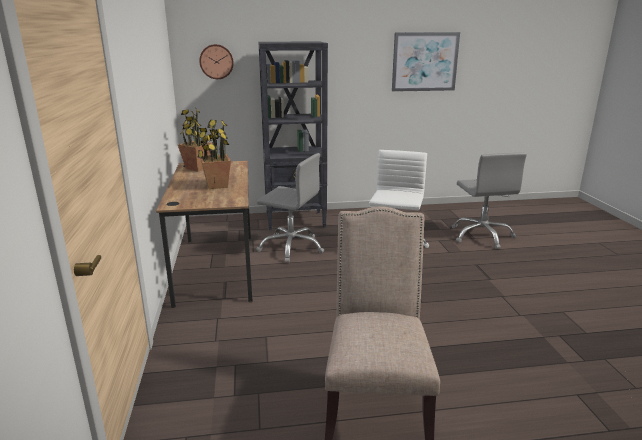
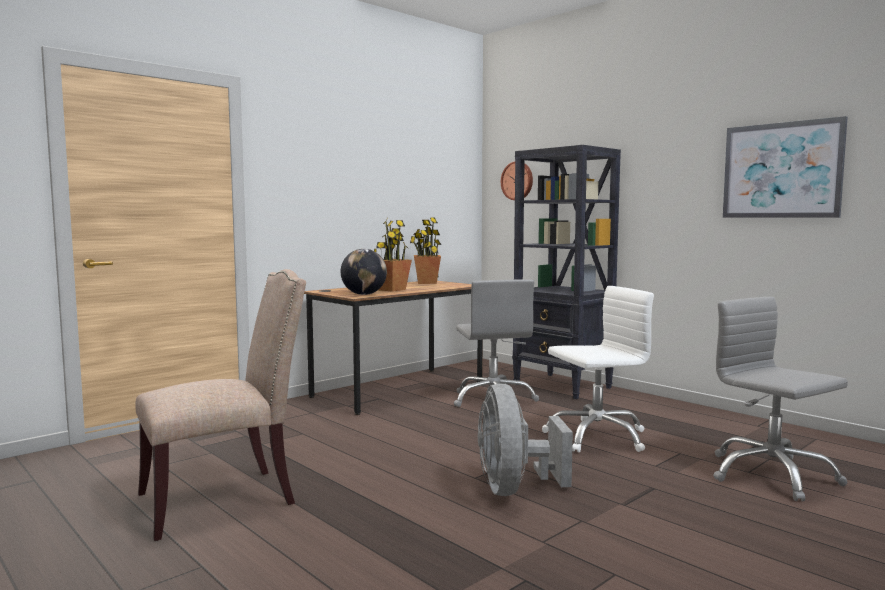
camera: 55 degrees right, 15 degrees down
grey office chair [452,153,527,249] -> grey office chair turned 105 degrees clockwise [713,297,848,501]
none -> globe [341,249,387,295]
none -> grey fan [478,383,573,496]

